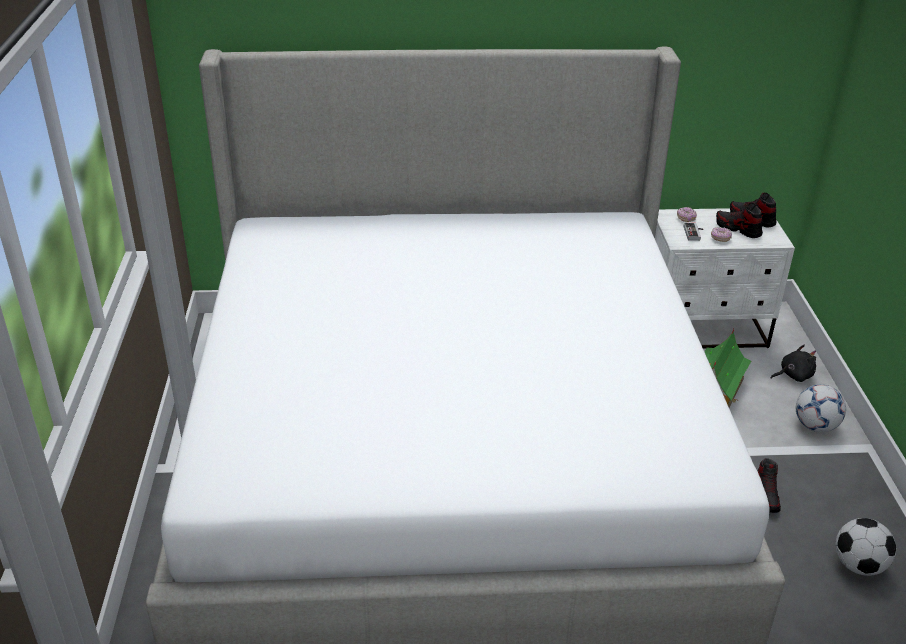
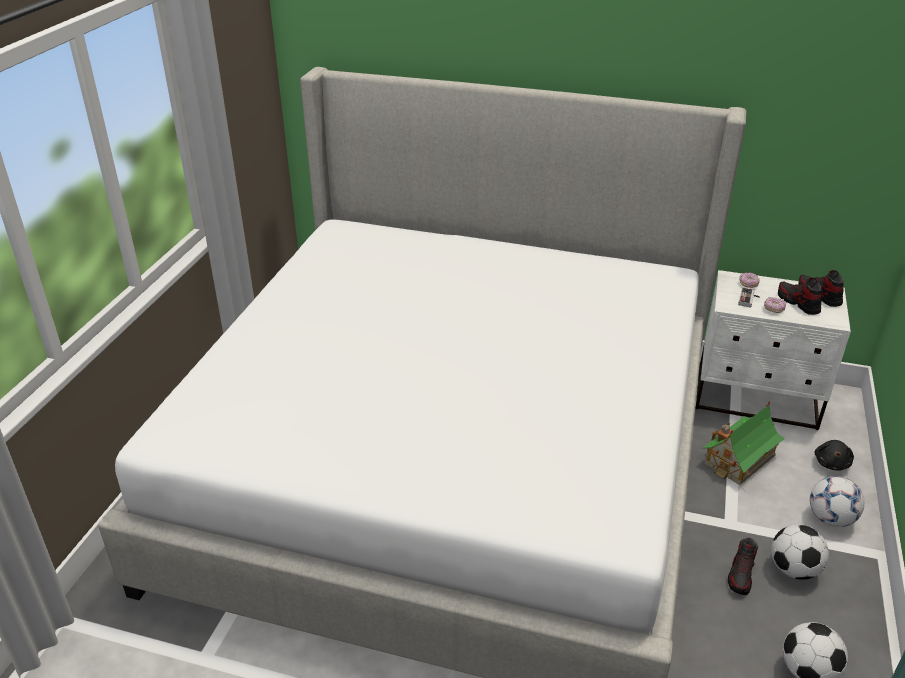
camera: 20 degrees right, 0 degrees up
black plush toy [771,345,816,382] -> black plush toy turned 105 degrees clockwise [814,440,854,471]
none -> football [771,524,829,580]

